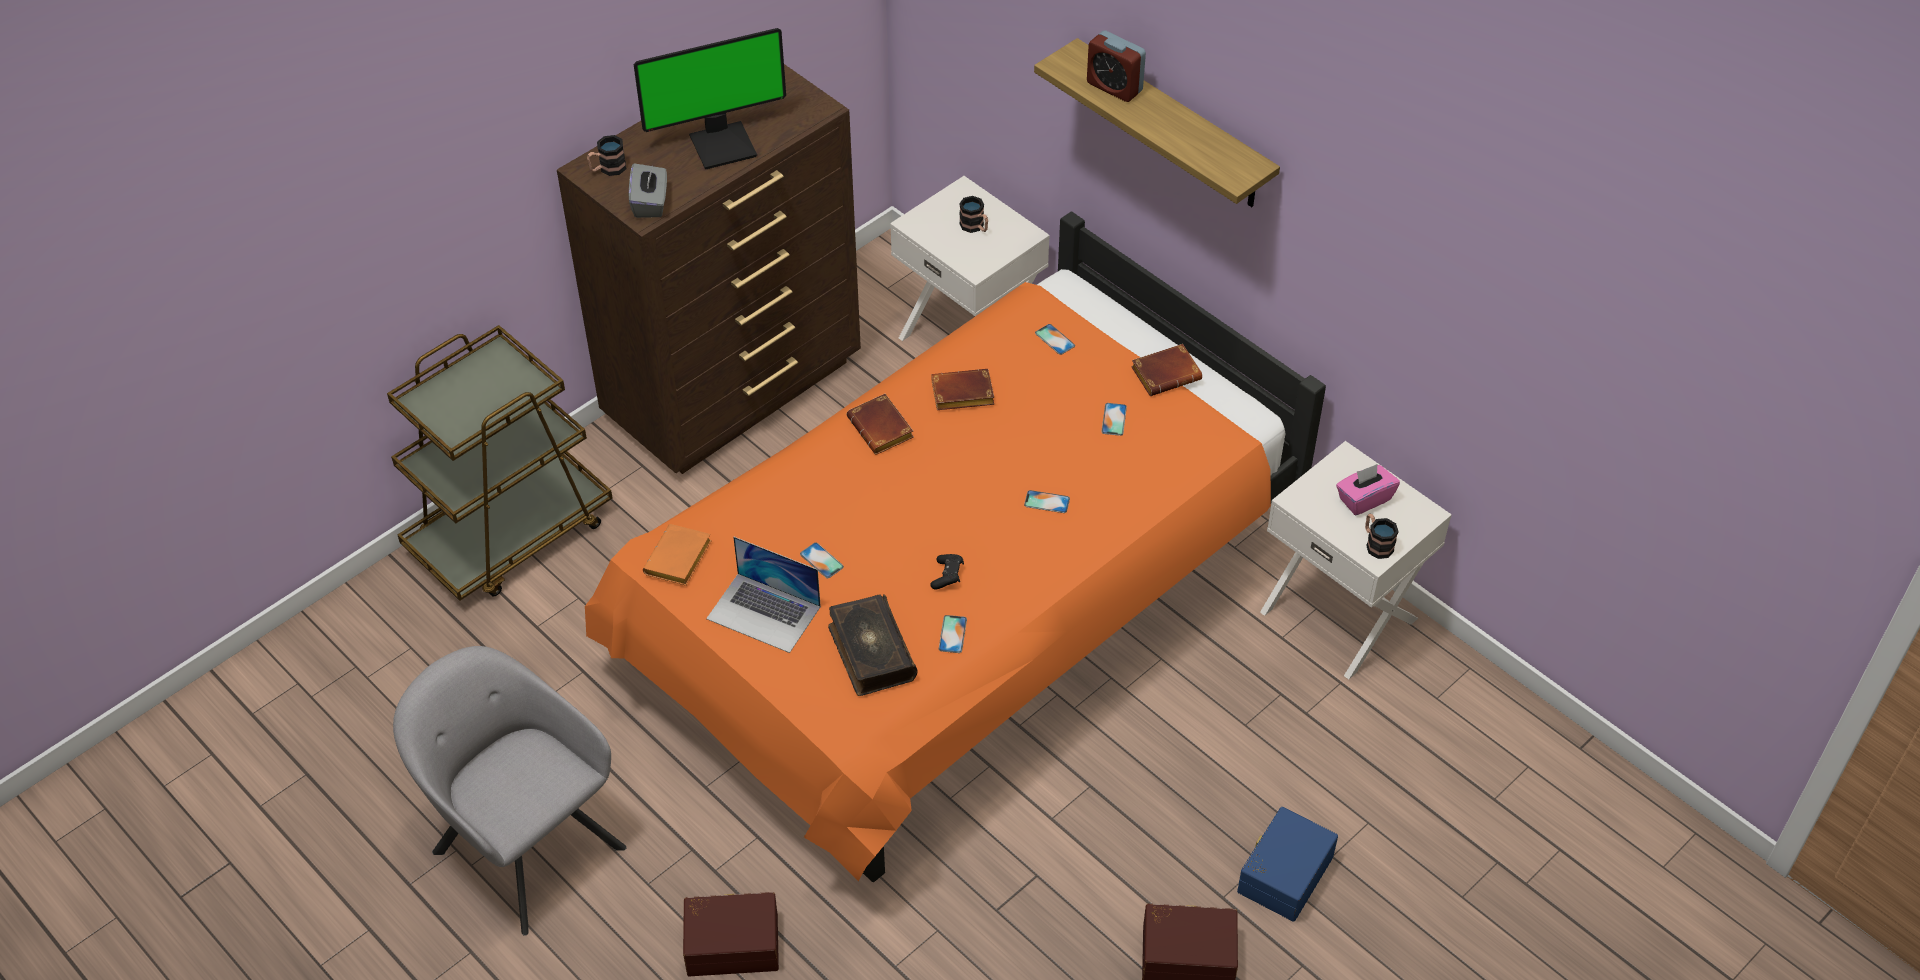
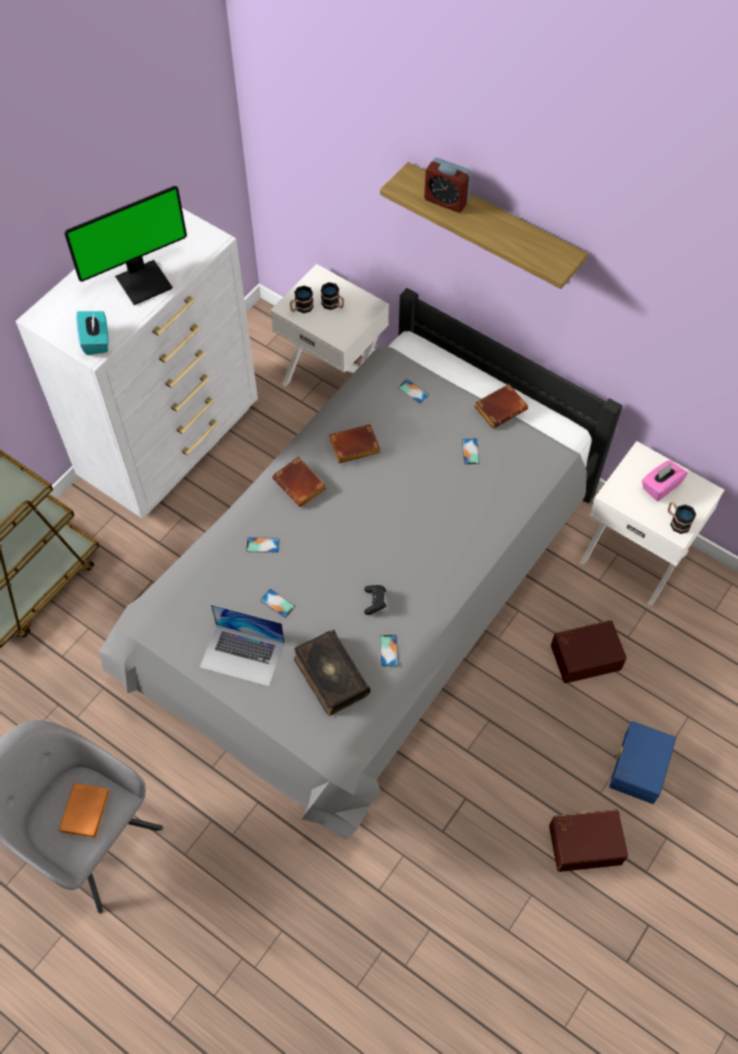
camera: 10 degrees left, 10 degrees up
brown dresser [557,64,861,474] -> white dresser [16,208,258,519]
orange bed [585,211,1326,882] -> grey bed [99,288,622,839]
mug [587,135,627,176] -> mug moved to [290,286,314,313]
grey tissue box [629,163,667,218] -> turquoise tissue box [76,311,109,355]
orange book [643,524,712,586] -> orange book moved to [59,783,110,838]
brown storage box [683,892,779,976] -> brown storage box moved to [551,620,627,683]
phone [1024,490,1070,513] -> phone moved to [246,537,280,553]

